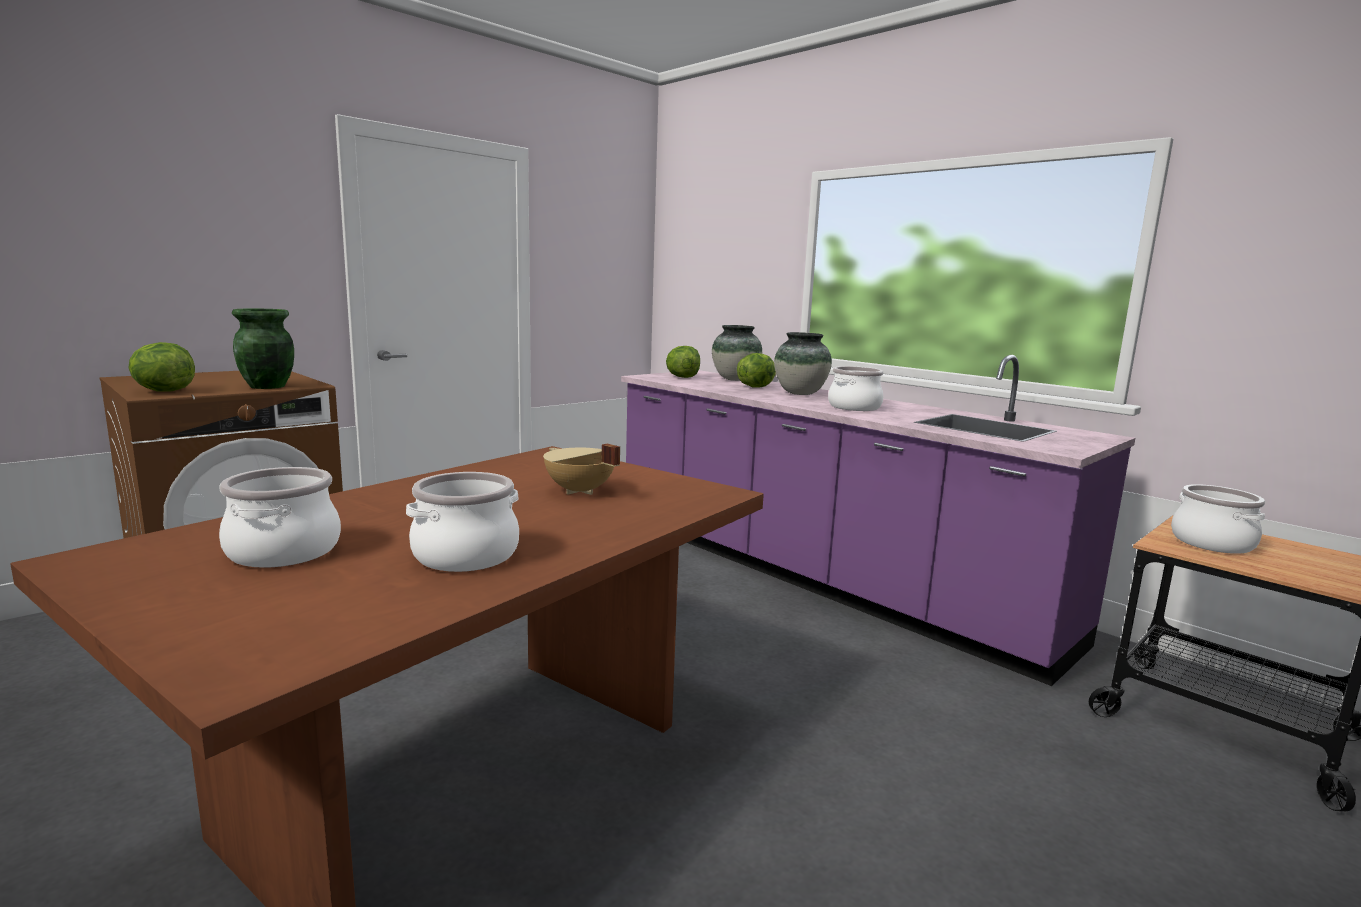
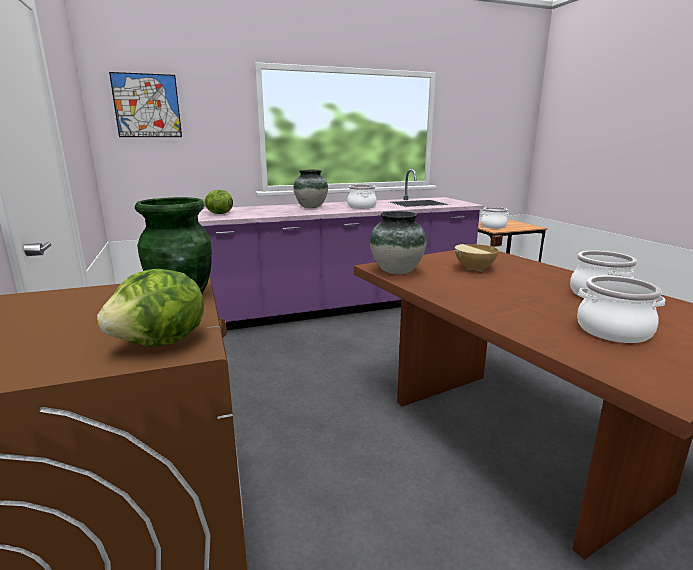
camera: 65 degrees left, 5 degrees up
vase [712,325,762,381] -> vase moved to [370,211,426,275]
lettuce [737,353,776,387] -> none
none -> picture [109,72,182,137]

